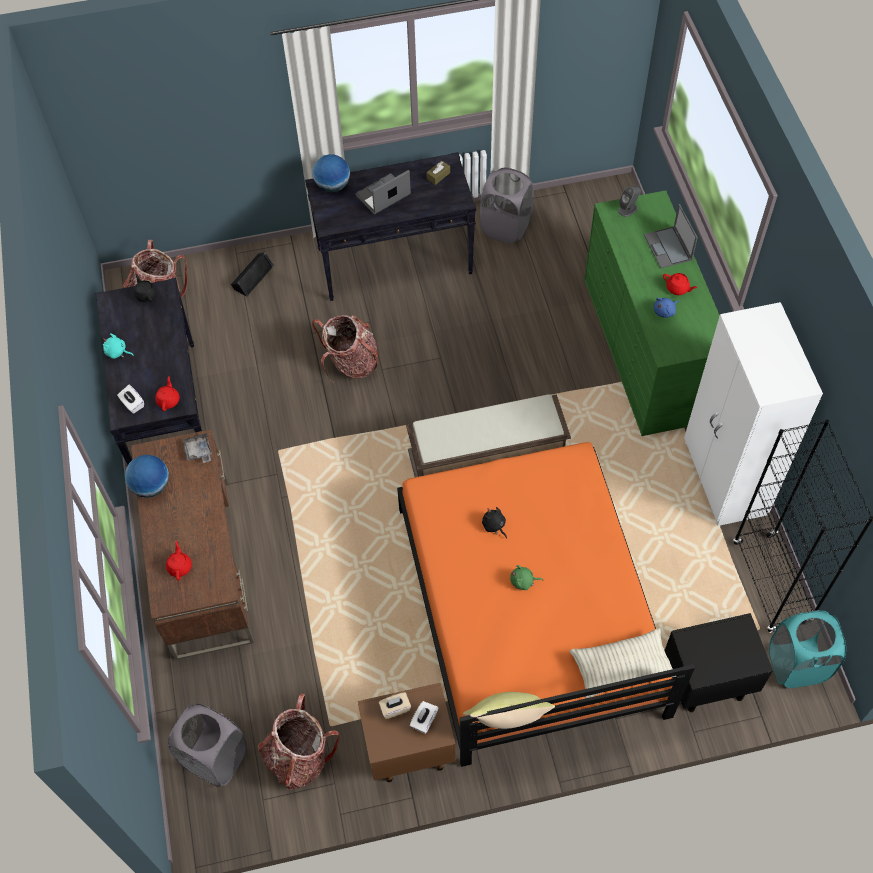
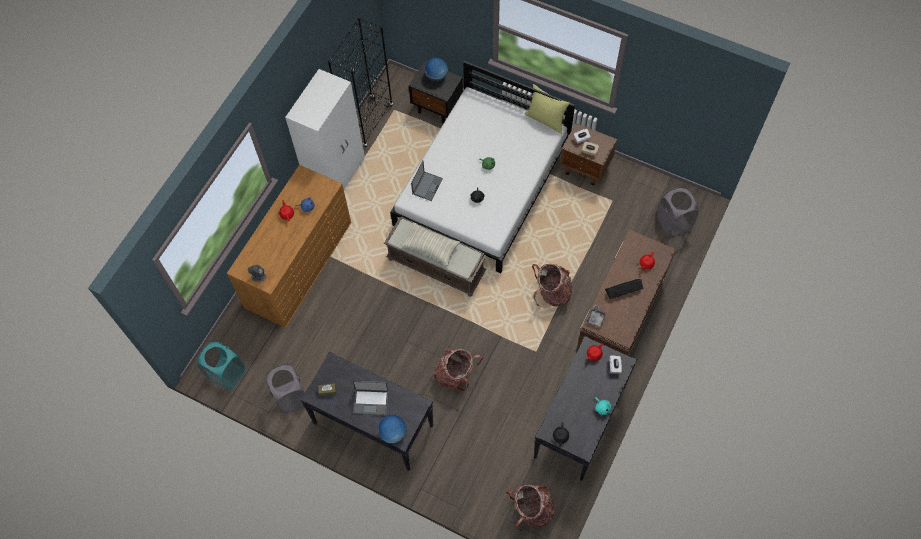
camera: 140 degrees left, 5 degrees up
globe [125,455,169,498] -> globe moved to [425,58,448,81]
black speaker [231,252,274,297] -> black speaker moved to [605,279,643,299]
backpack [258,693,340,790] -> backpack moved to [532,264,572,307]
orange bed [397,442,695,767] -> white bed [390,61,575,273]
pillow [570,628,676,698] -> pillow moved to [400,222,461,266]
green dresser [584,190,720,436] -> brown dresser [227,165,351,328]
laptop [644,204,698,268] -> laptop moved to [411,161,443,201]
turquoise laundry basket [769,610,846,688] -> turquoise laundry basket moved to [197,341,245,390]

